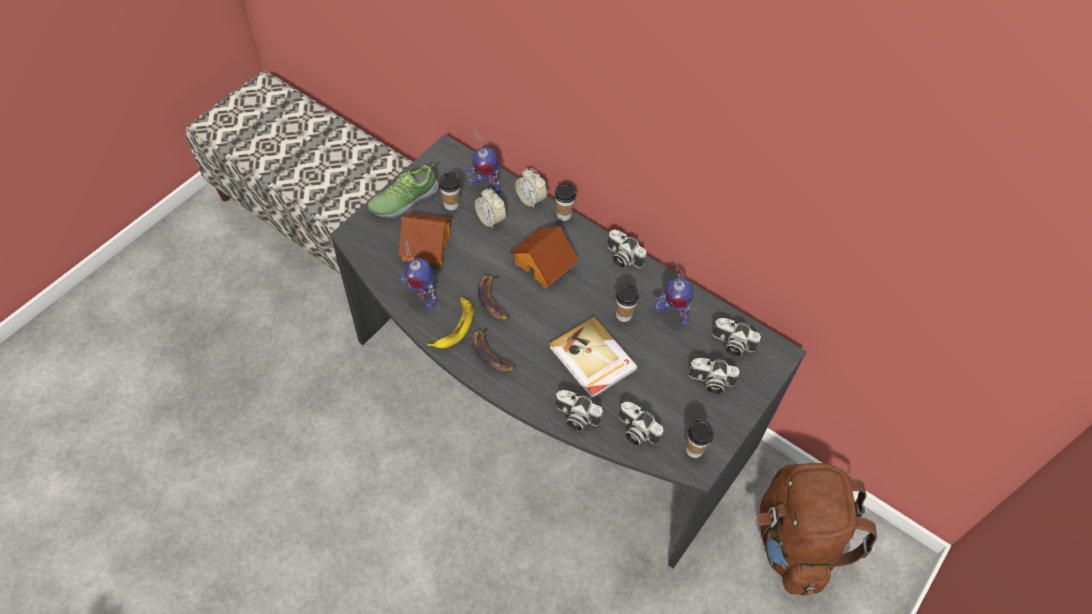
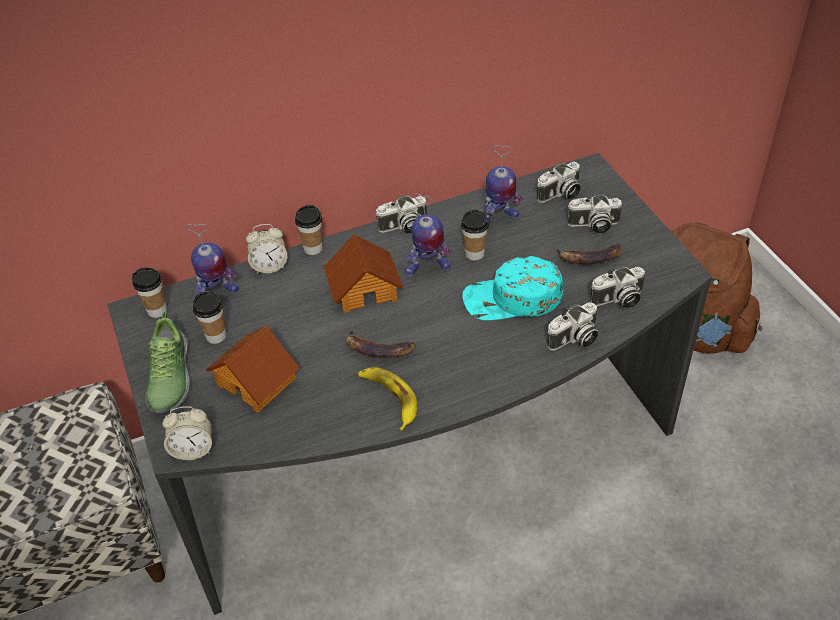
camera: 55 degrees left, 10 degrees down
toy robot [401,240,437,310] -> toy robot moved to [406,193,451,276]
banana [472,326,515,372] -> banana moved to [554,244,622,264]
alarm clock [475,188,506,229] -> alarm clock moved to [162,406,212,460]
book [549,317,638,399] -> turquoise cap [462,256,563,321]
cup [686,420,714,458] -> cup moved to [132,267,167,318]
camera [688,358,740,394] -> camera turned 45 degrees clockwise [567,194,622,233]

